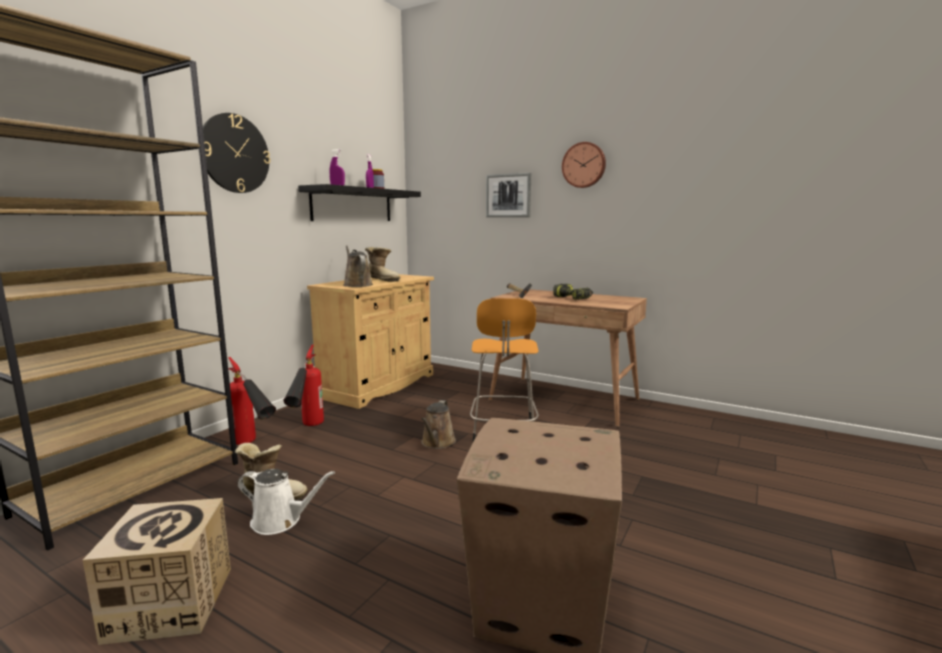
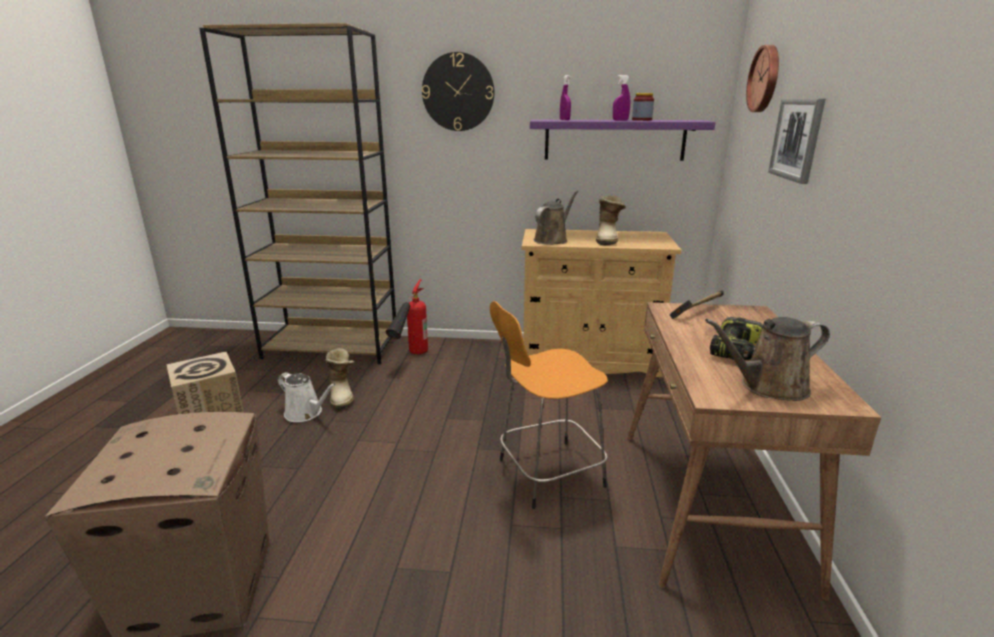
camera: 65 degrees right, 10 degrees up
white watering can [237,469,335,535] -> white watering can turned 45 degrees counterclockwise [277,372,336,422]
fire extinguisher [283,345,324,426] -> none
black shelf [298,184,421,221] -> purple shelf [530,120,715,161]
brown watering can [421,400,456,449] -> brown watering can moved to [705,317,830,401]
wall clock [562,142,606,188] -> wall clock moved to [746,45,779,112]

